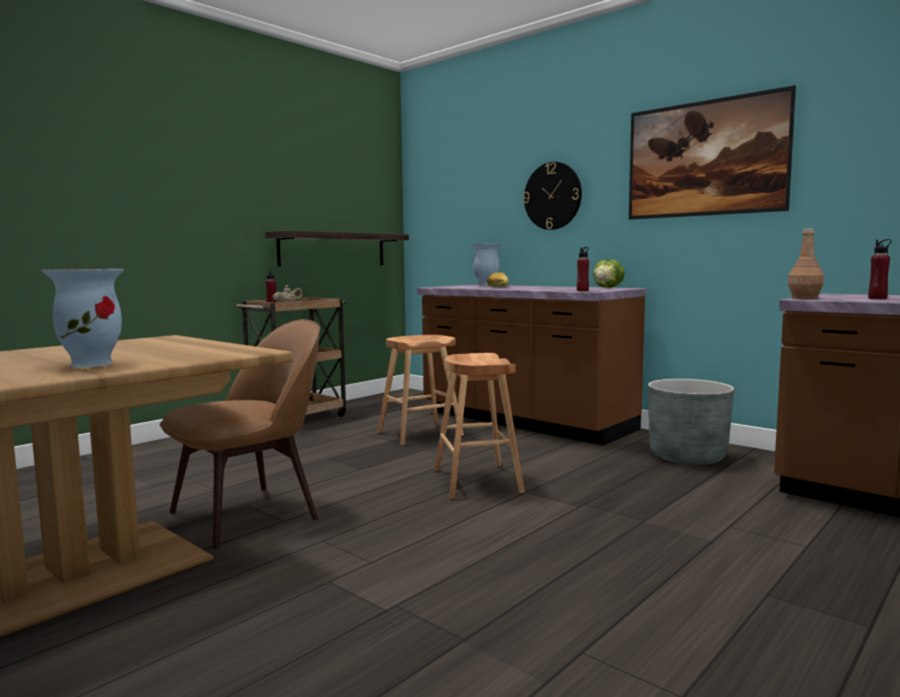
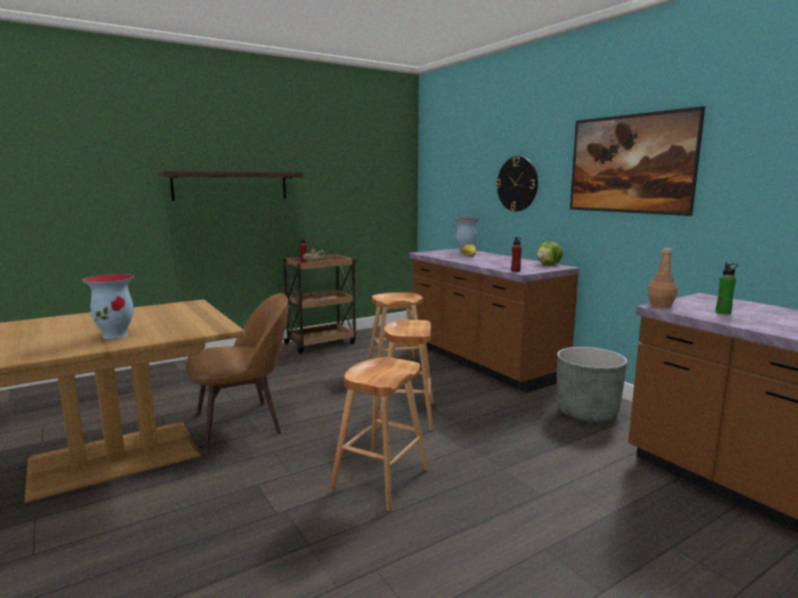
camera: 15 degrees right, 5 degrees up
shelf [265,231,409,267] -> shelf moved to [158,171,303,201]
red bottle [868,239,892,299] -> green bottle [716,263,738,314]
none -> brown stool [329,357,428,511]

